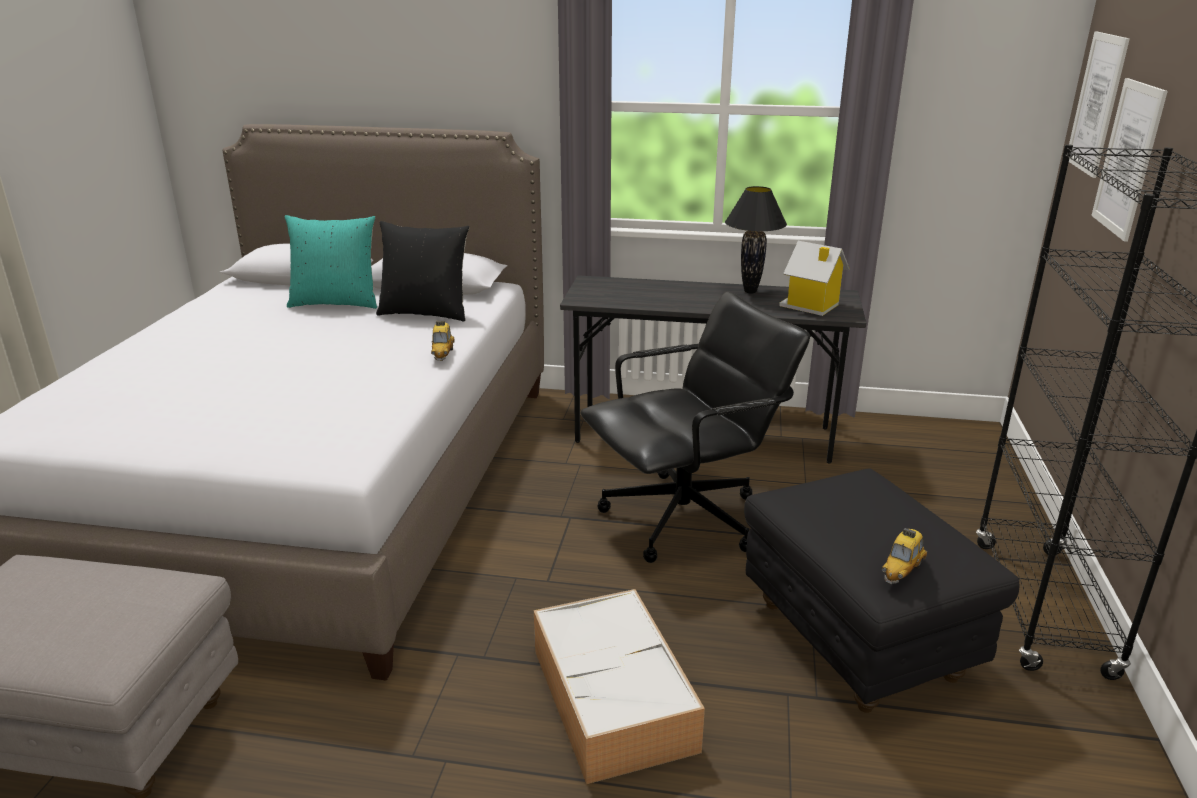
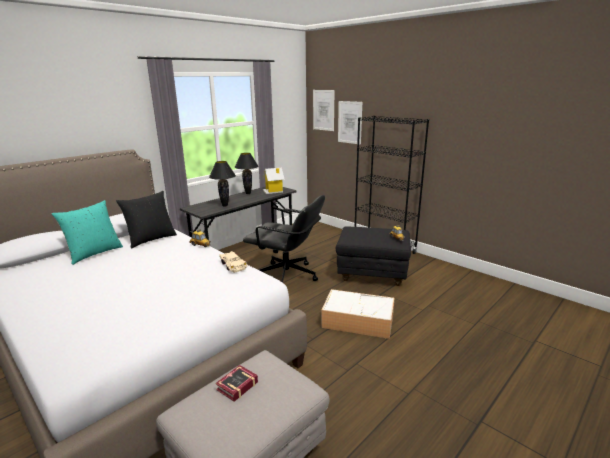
camera: 55 degrees left, 5 degrees down
black office chair [581,291,810,563] -> black office chair turned 105 degrees clockwise [243,195,325,283]
none -> black table lamp [209,161,236,207]
none -> book [216,365,258,402]
none -> beige toy car [219,251,247,273]

